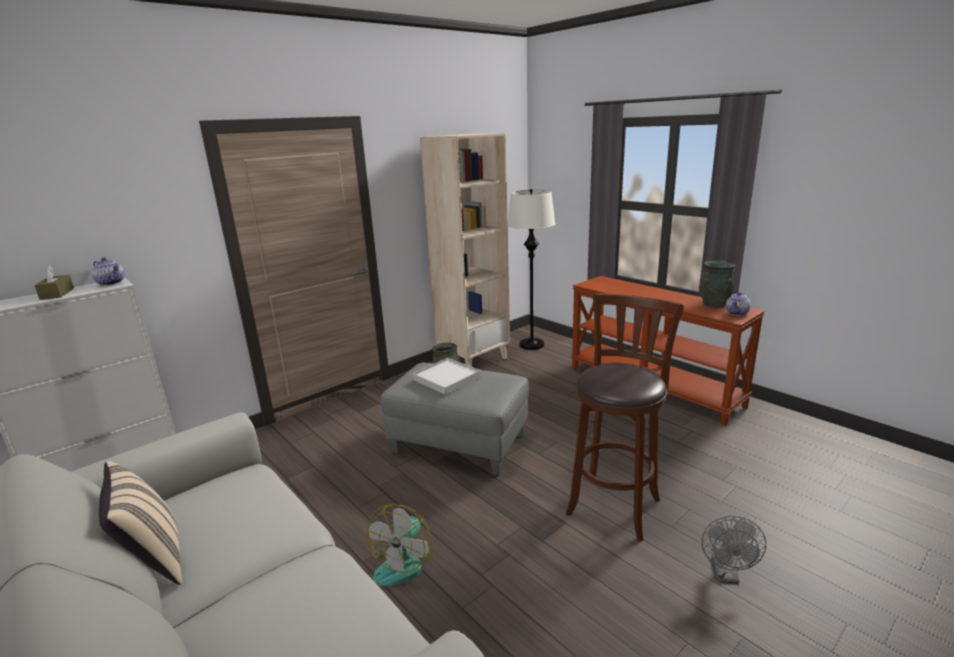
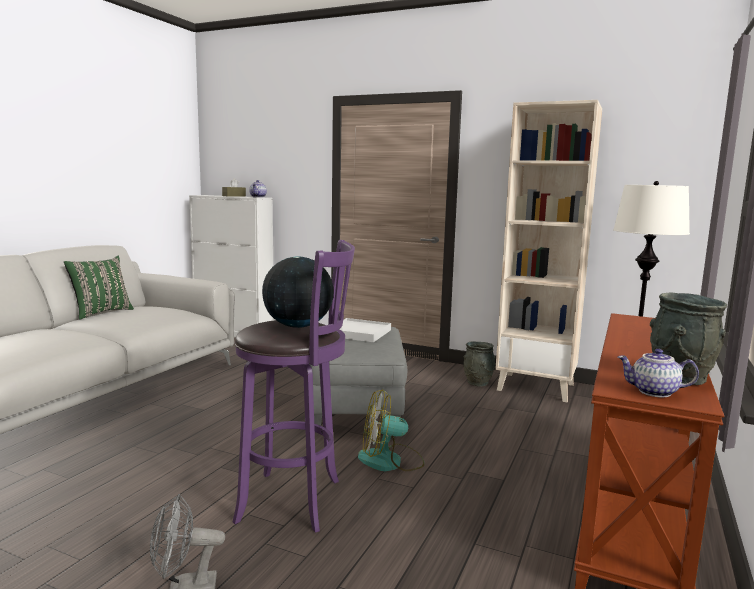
camera: 65 degrees right, 10 degrees down
beige pillow [99,461,182,585] -> green pillow [64,256,134,320]
fan [367,504,432,586] -> fan moved to [358,389,425,471]
brown stool [565,293,684,541] -> purple stool [233,240,355,533]
none -> globe [262,257,334,328]

